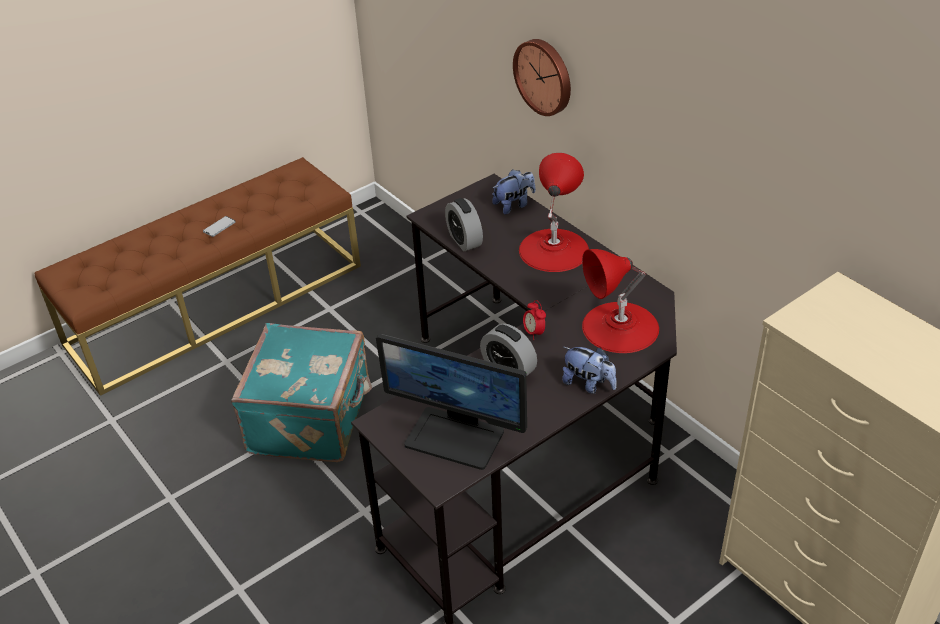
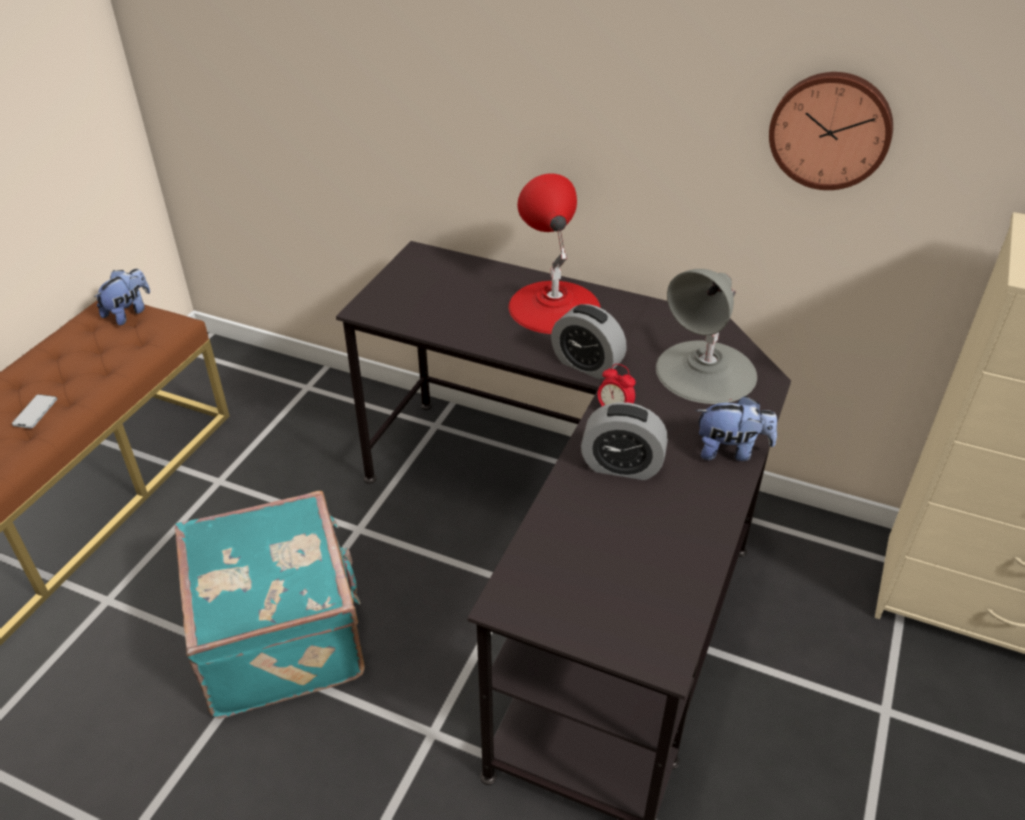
camera: 30 degrees left, 0 degrees up
monitor [376,334,527,470] -> none
alarm clock [445,198,483,251] -> alarm clock moved to [551,304,627,379]
plush toy [492,169,535,215] -> plush toy moved to [94,269,150,326]
wall clock [513,39,571,116] -> wall clock moved to [769,72,893,190]
red table lamp [582,249,659,353] -> grey table lamp [656,269,757,404]

